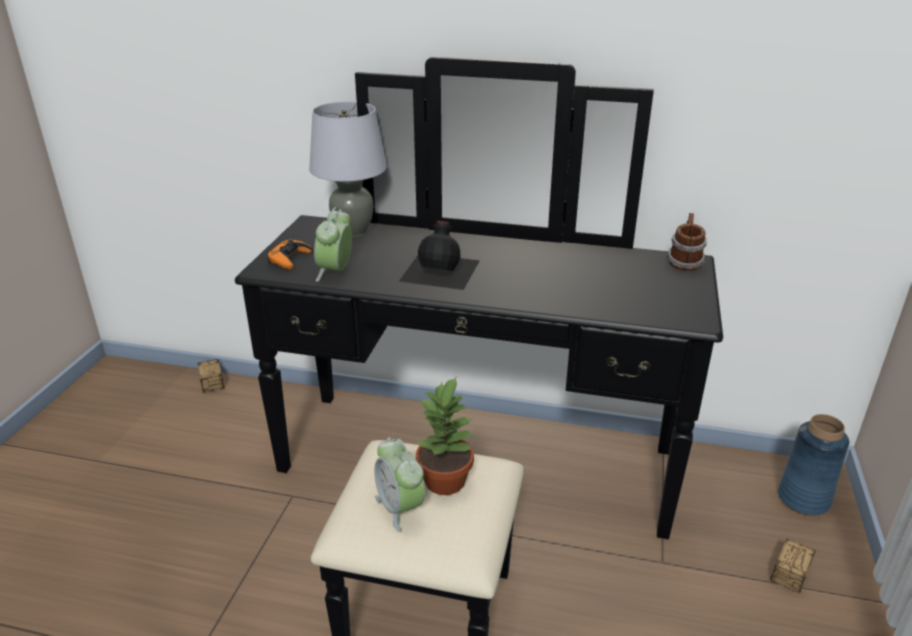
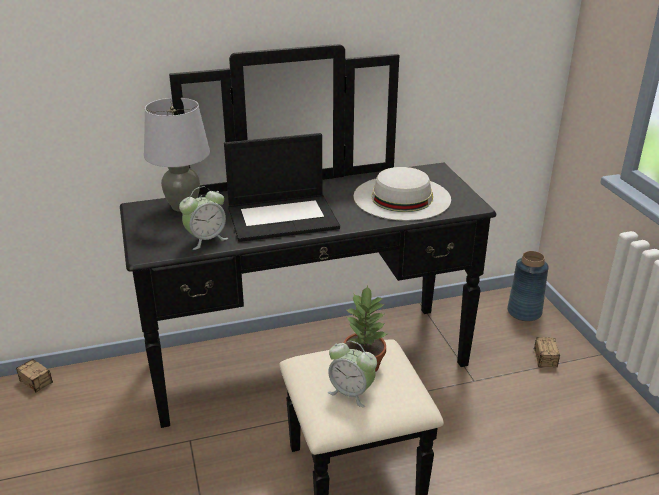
camera: 30 degrees left, 0 degrees up
orange game controller [267,239,312,269] -> none
alarm clock [314,207,352,282] -> alarm clock turned 105 degrees counterclockwise [179,186,228,250]
black bottle [399,221,480,290] -> laptop [224,133,340,242]
mug [667,213,707,271] -> none
none -> white hat [353,167,451,221]

